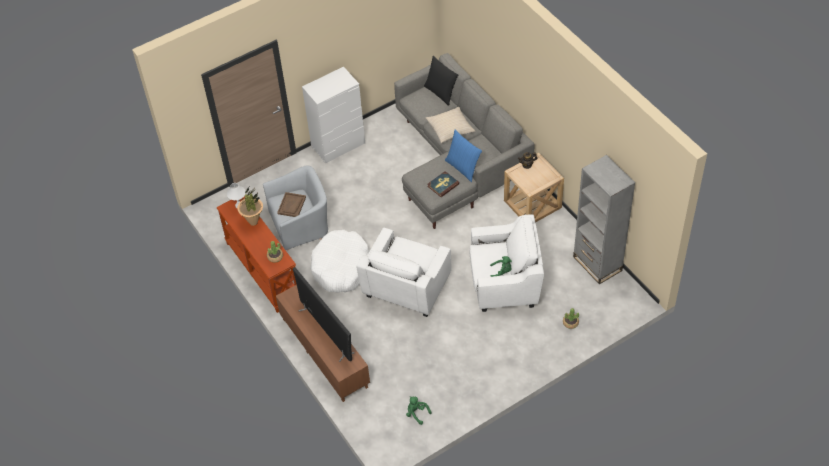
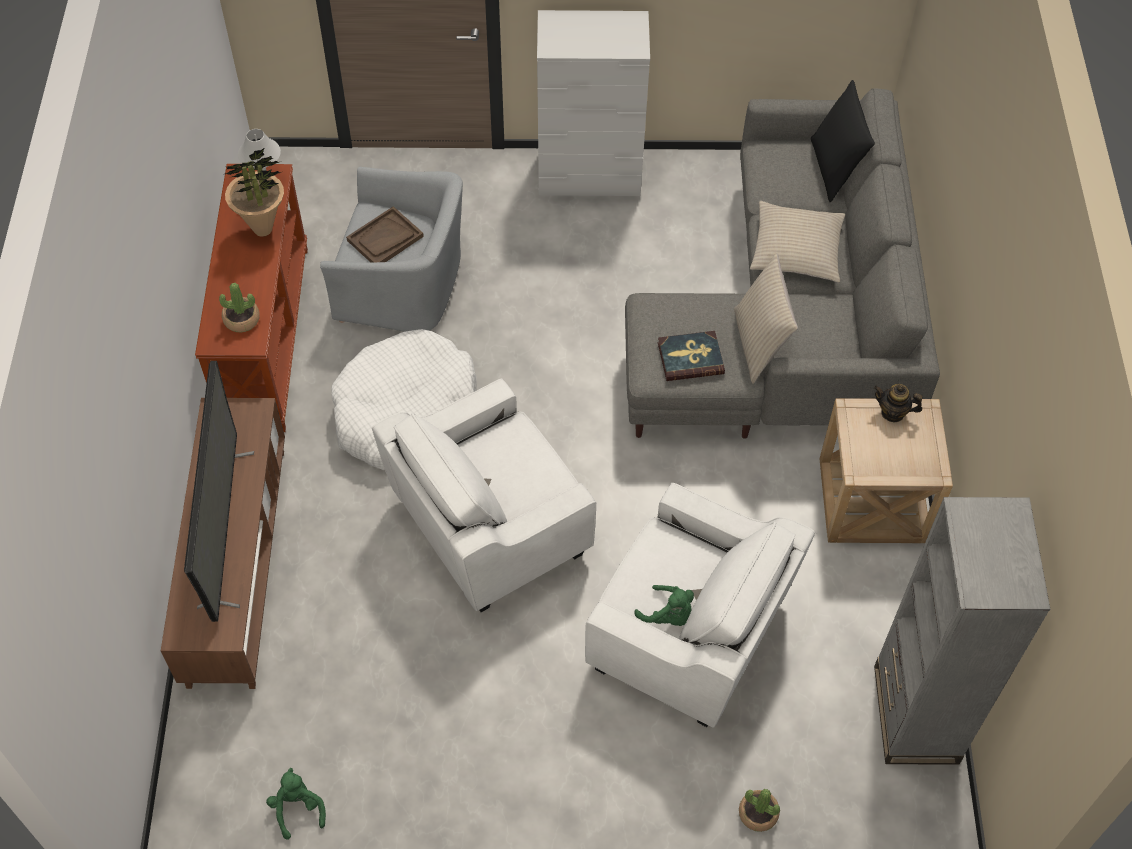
camera: 30 degrees right, 5 degrees up
blue pillow [445,130,482,182] -> beige pillow [734,253,798,384]

